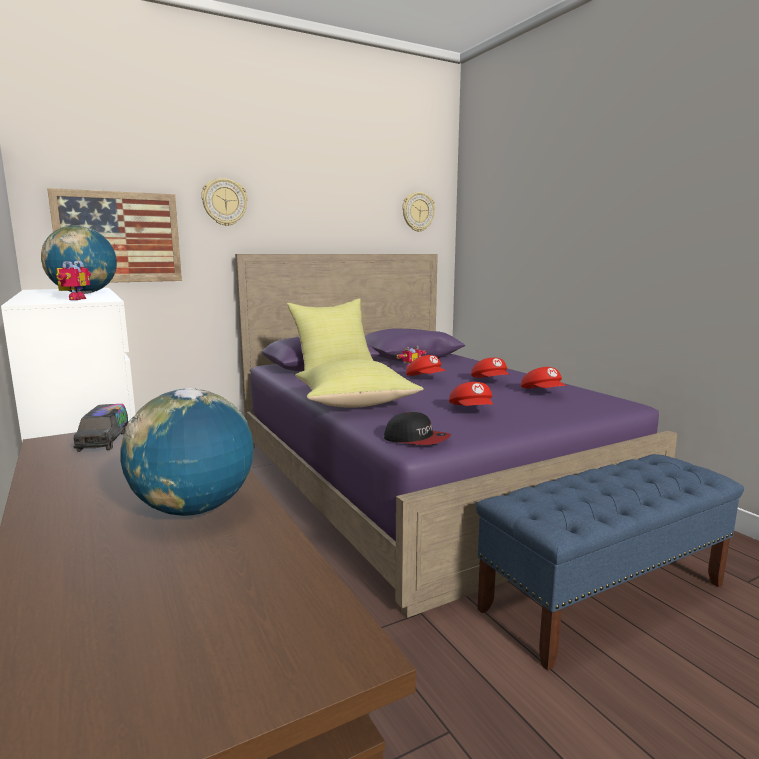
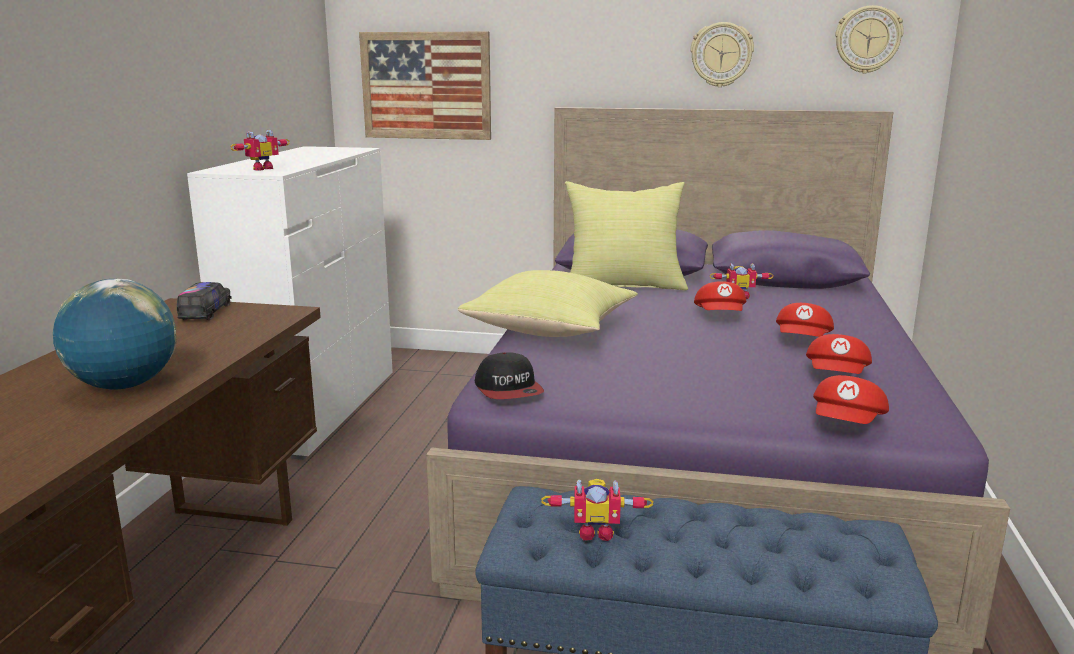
camera: 40 degrees right, 5 degrees up
globe [41,225,117,294] -> none
toy truck [73,404,128,452] -> toy truck turned 150 degrees clockwise [177,282,232,320]
wall clock [201,178,248,226] -> wall clock moved to [690,22,754,87]
red cap [449,382,493,406] -> red cap moved to [813,375,889,424]
none -> toy robot [541,479,654,541]

